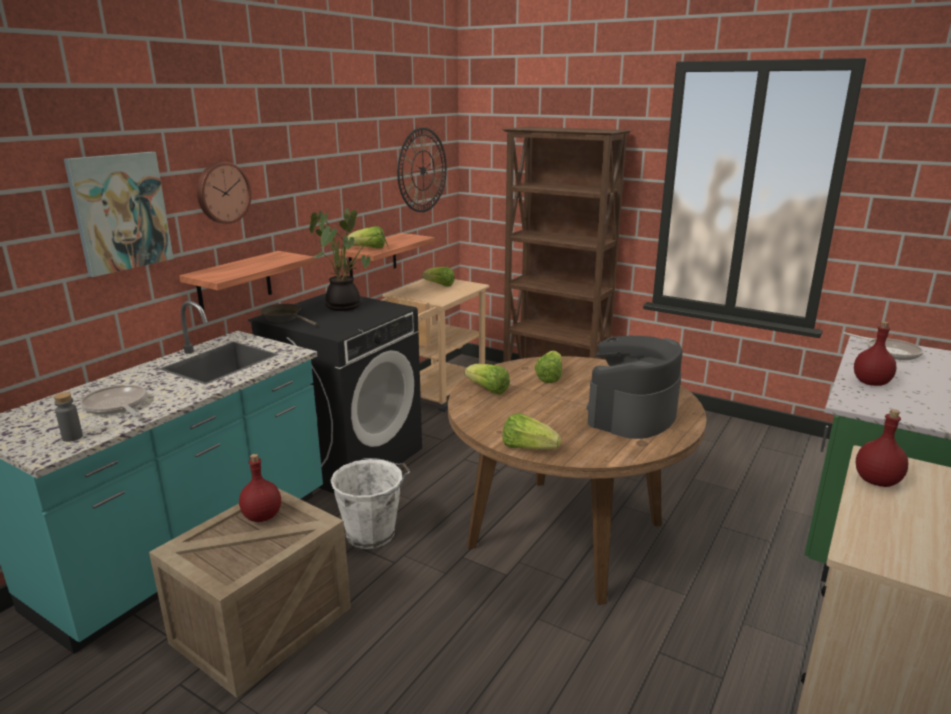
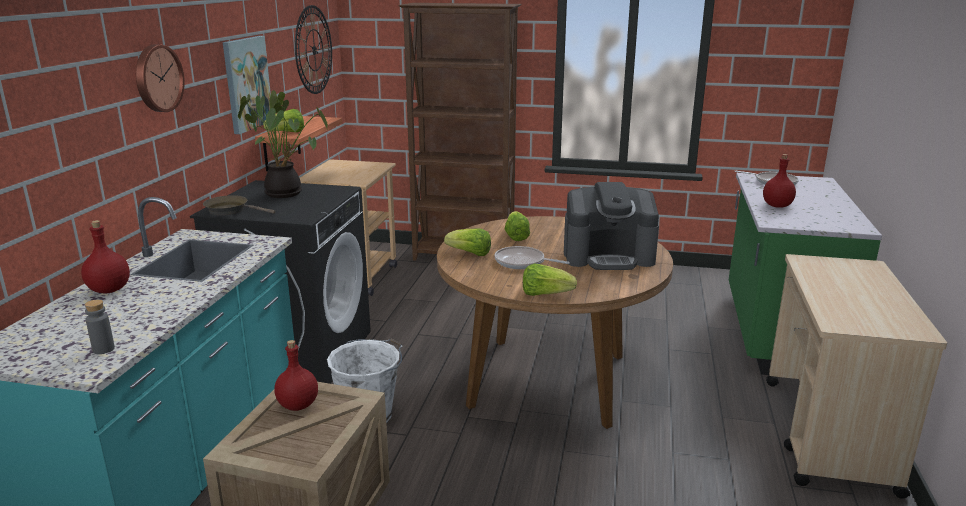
camera: 20 degrees left, 0 degrees up
picture [64,152,174,277] -> picture moved to [223,36,271,134]
frying pan [80,385,146,417] -> frying pan moved to [495,246,570,269]
shelf [179,251,315,312] -> none
lettuce [422,267,455,287] -> none
coffee machine [587,336,683,439] -> coffee machine turned 105 degrees counterclockwise [564,182,659,270]
red bottle [856,409,908,487] -> red bottle moved to [81,220,130,293]

